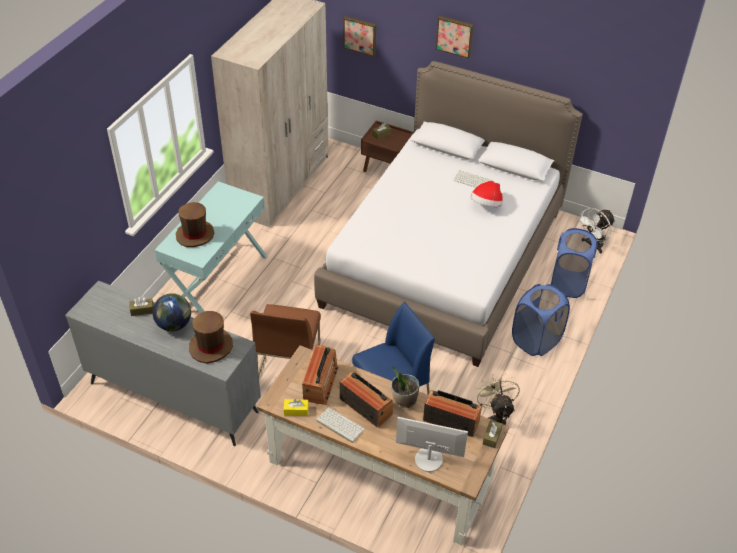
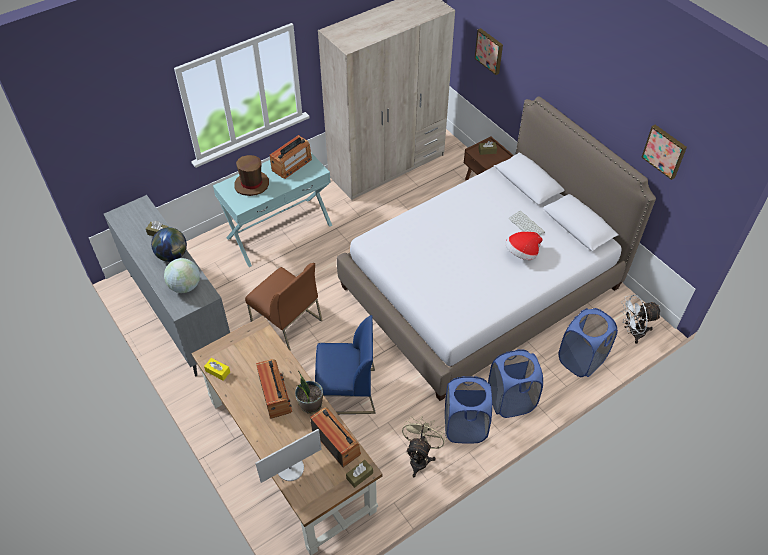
camera: 30 degrees right, 5 degrees up
brown hat [189,311,233,364] -> globe [164,258,200,293]
brown chair [250,304,321,375] -> brown chair turned 90 degrees counterclockwise [245,263,323,351]
radio [302,345,338,405] -> radio moved to [270,135,312,179]
keyboard [316,407,365,443] -> none
monitor [396,417,468,472] -> monitor turned 105 degrees clockwise [255,429,322,483]
picture [436,16,474,59] -> picture moved to [641,125,687,180]
none -> blue laundry basket [445,376,492,444]

